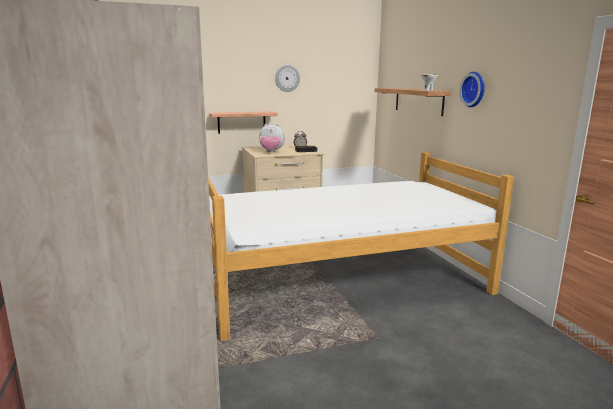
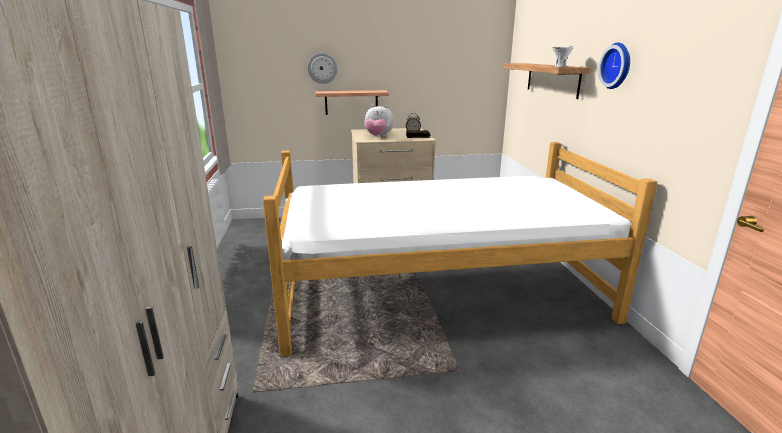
camera: 10 degrees right, 5 degrees up
wall clock [275,65,300,92] -> wall clock moved to [308,53,338,84]

